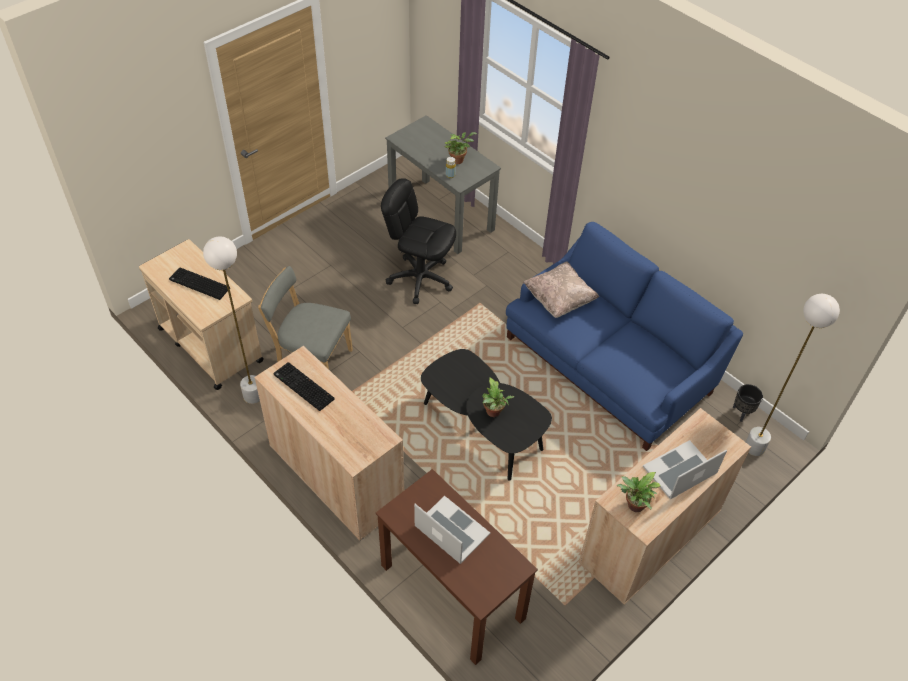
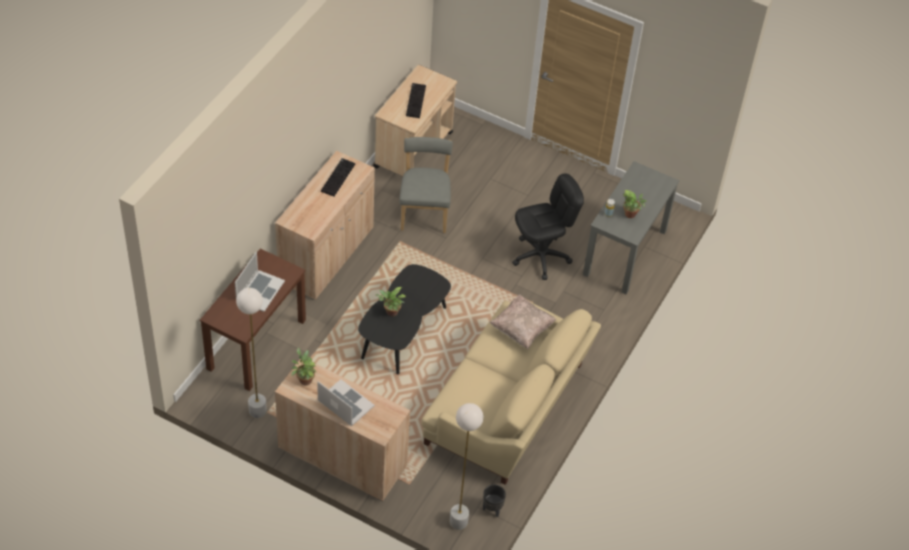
camera: 70 degrees right, 0 degrees up
white floor lamp [203,236,260,404] -> white floor lamp moved to [236,288,267,419]
black office chair [381,178,456,304] -> black office chair turned 60 degrees clockwise [512,174,584,280]
blue sofa [506,222,743,451] -> beige sofa [421,301,601,485]

